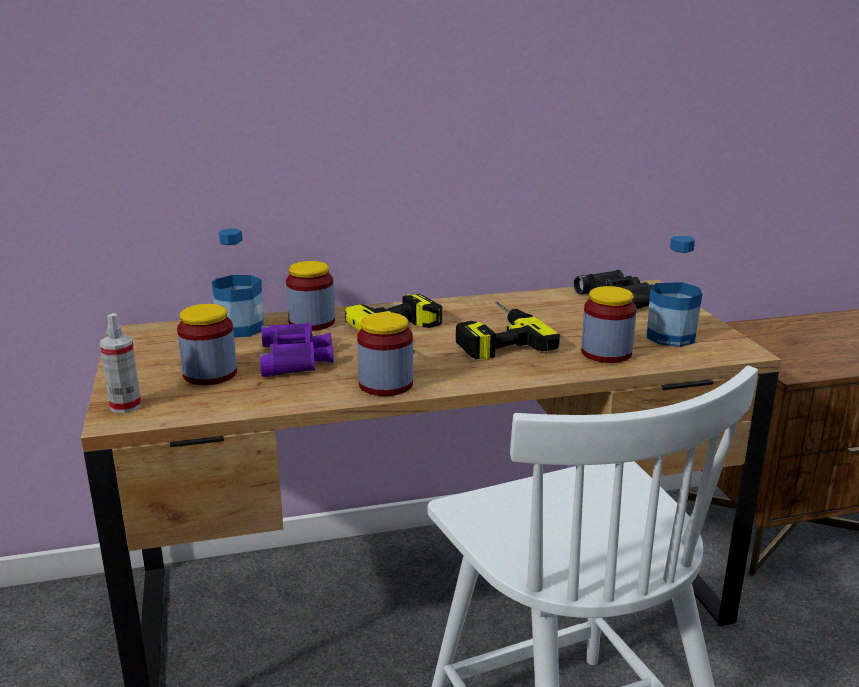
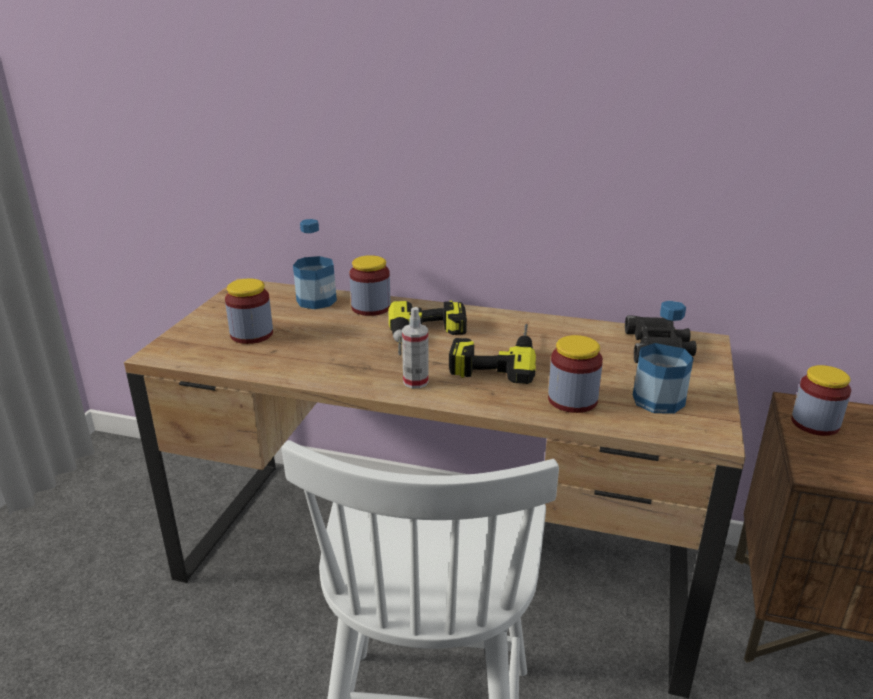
camera: 30 degrees right, 5 degrees up
spray bottle [100,313,141,413] -> spray bottle moved to [402,307,429,388]
purple binoculars [260,323,334,377] -> none
jar [357,312,413,396] -> jar moved to [791,365,851,436]

